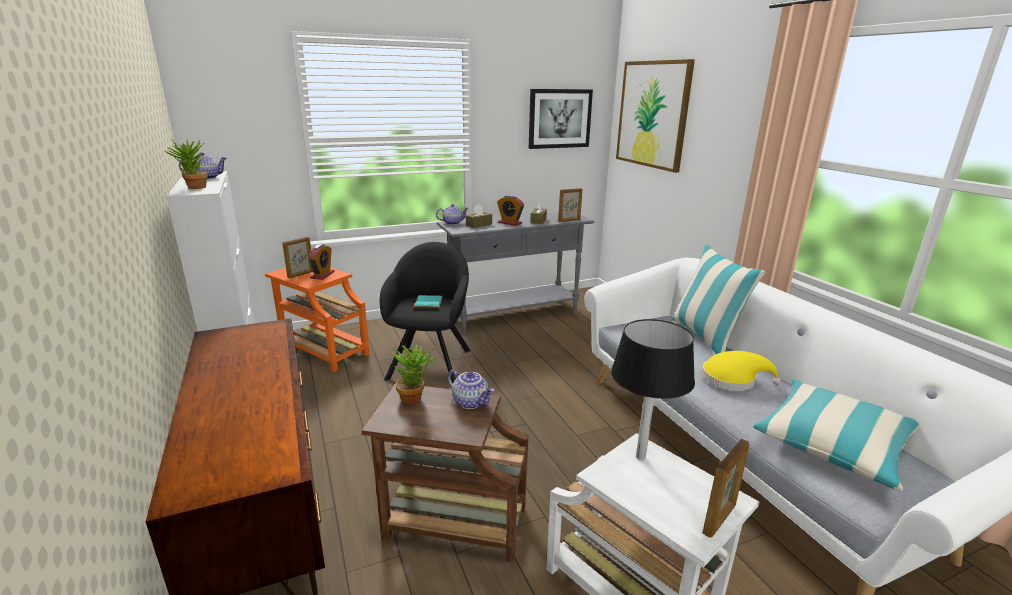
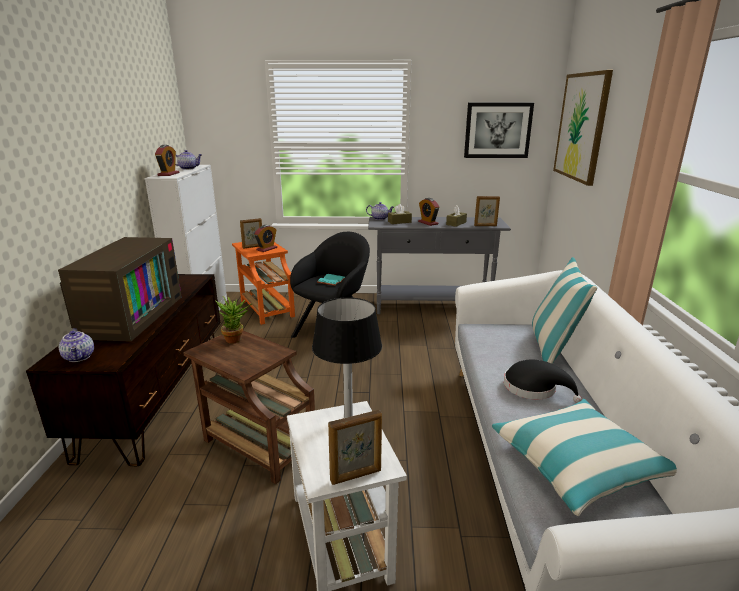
camera: 25 degrees right, 0 degrees up
potted plant [165,140,208,189] -> alarm clock [155,145,180,176]
teapot [447,370,494,409] -> teapot moved to [59,328,94,362]
yellow hat [701,351,781,391] -> black hat [504,360,581,403]
none -> television [58,237,182,342]

